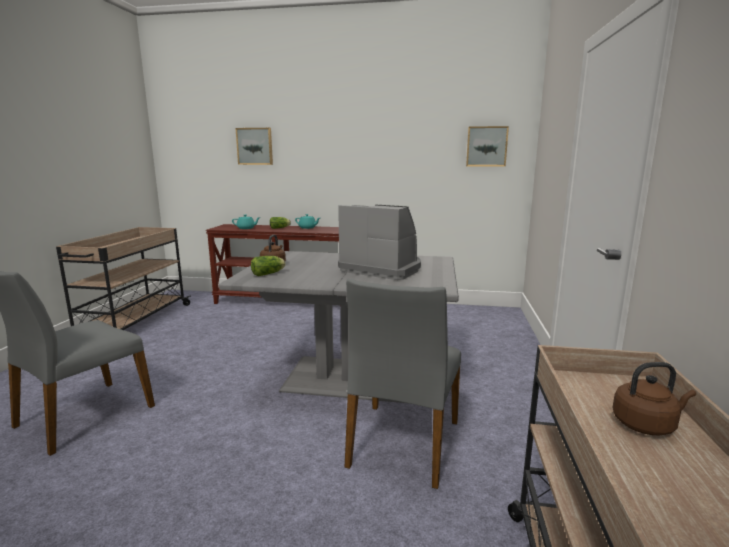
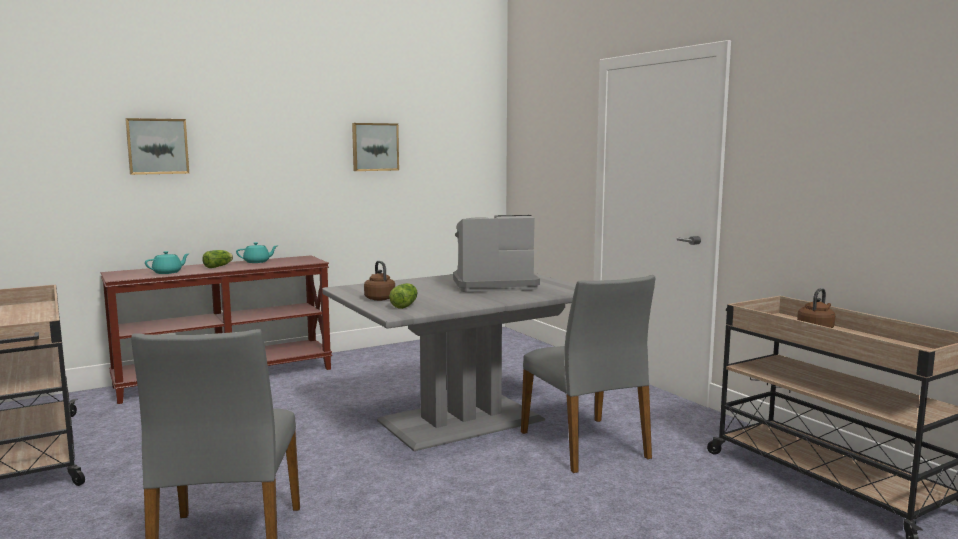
camera: 40 degrees left, 5 degrees down
picture [466,126,509,167] -> picture moved to [352,123,399,171]

